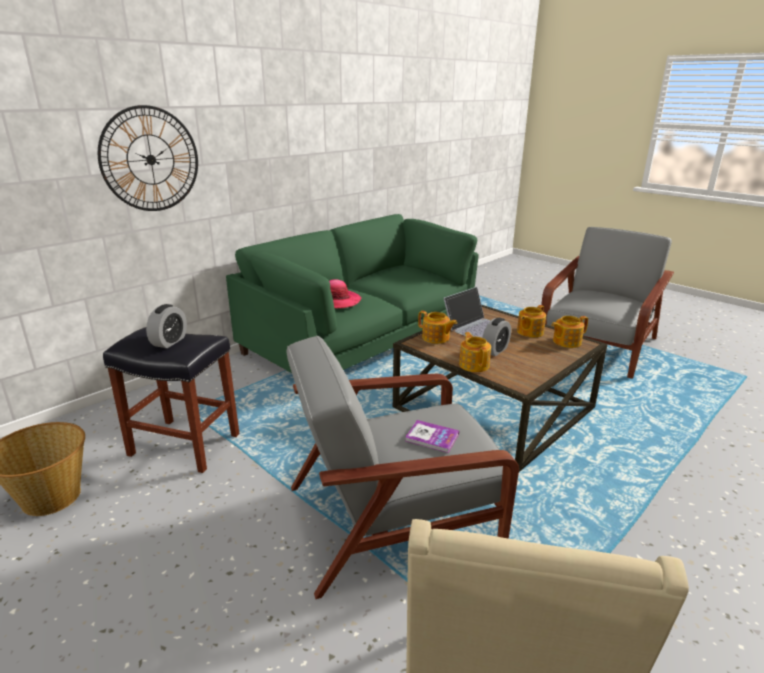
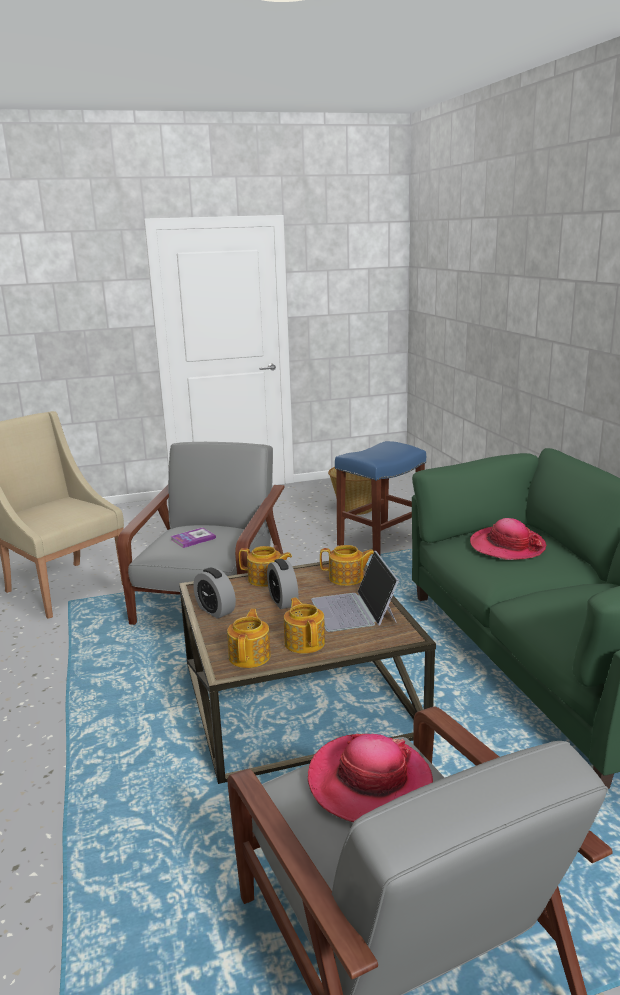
camera: 120 degrees right, 5 degrees down
wall clock [98,105,198,211] -> none
black stool [103,327,240,473] -> blue stool [335,441,426,555]
alarm clock [146,304,187,348] -> alarm clock moved to [193,567,236,619]
teapot [418,311,457,344] -> teapot turned 150 degrees counterclockwise [320,545,374,586]
none -> hat [308,734,433,822]

